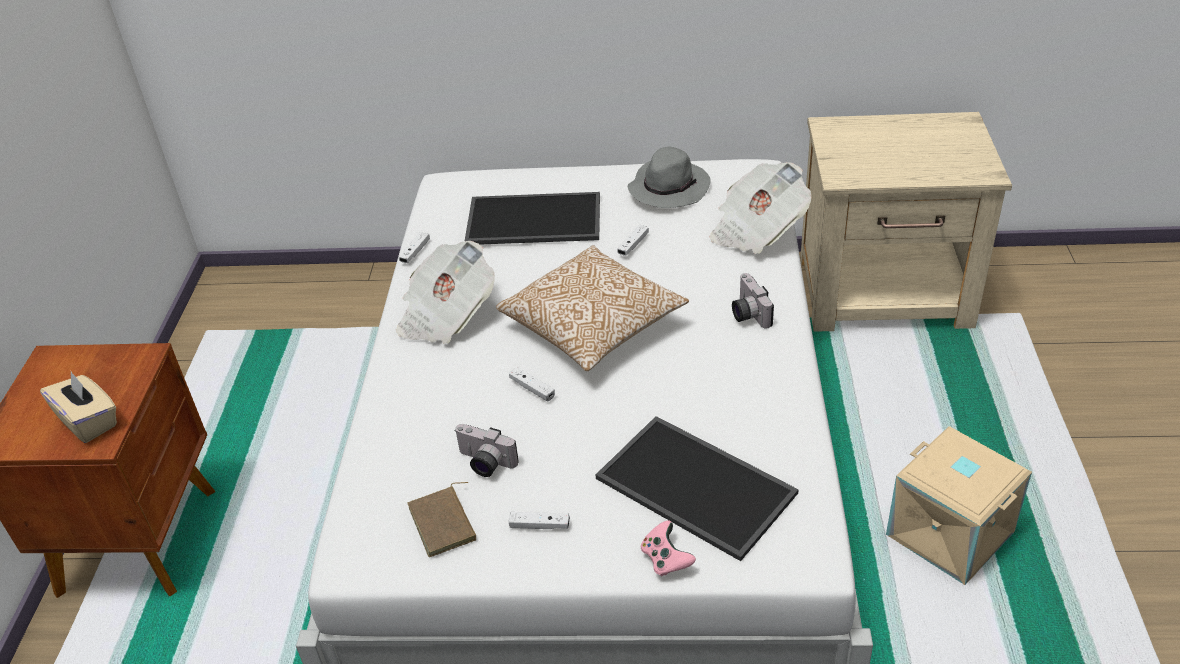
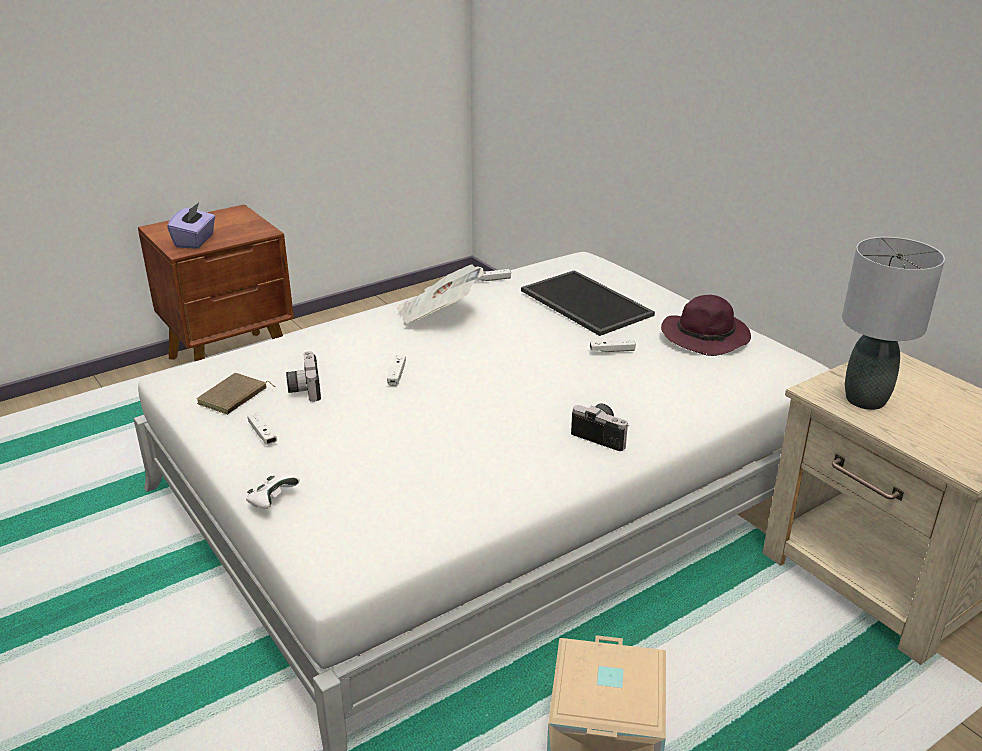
camera: 50 degrees right, 10 degrees down
beige tissue box [40,372,117,443] -> purple tissue box [167,202,215,249]
pillow [496,245,689,371] -> none
tray [596,416,799,561] -> none
grey hat [628,147,711,208] -> purple hat [661,295,751,356]
pink game controller [641,520,696,577] -> white game controller [246,474,300,509]
newspaper [710,162,811,254] -> none
camera [732,273,774,329] -> camera turned 90 degrees clockwise [571,404,628,451]
none -> grey table lamp [842,237,945,410]

